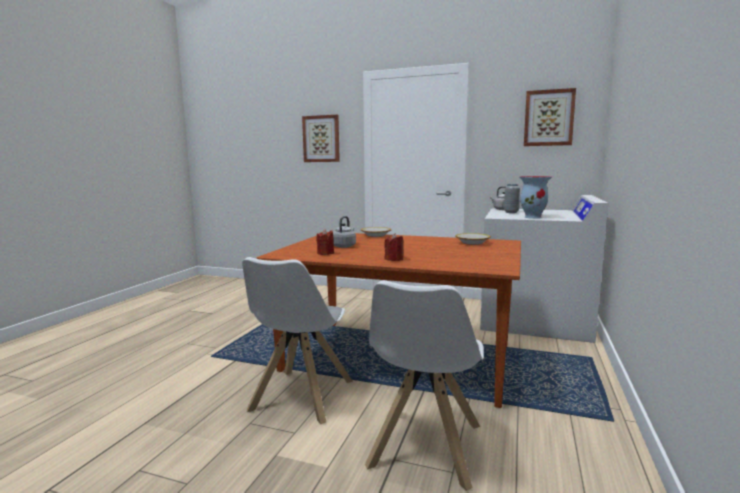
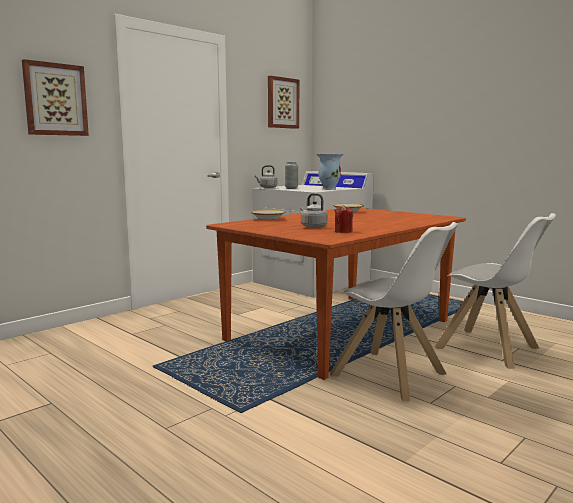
camera: 65 degrees left, 0 degrees up
red candle [384,233,404,261] -> none

